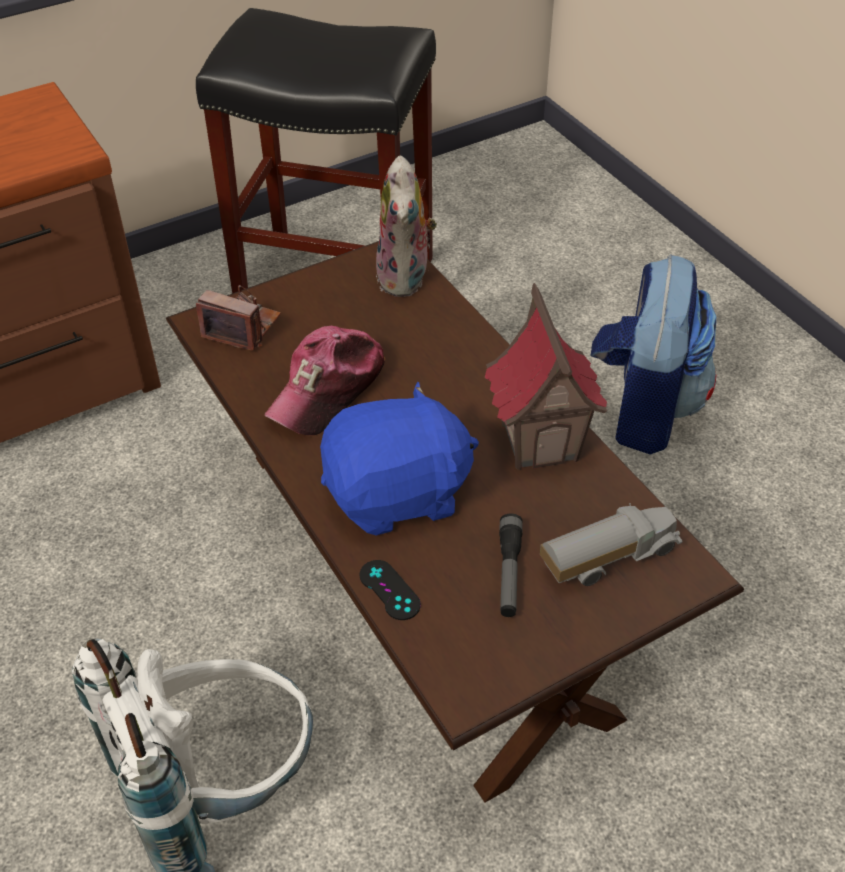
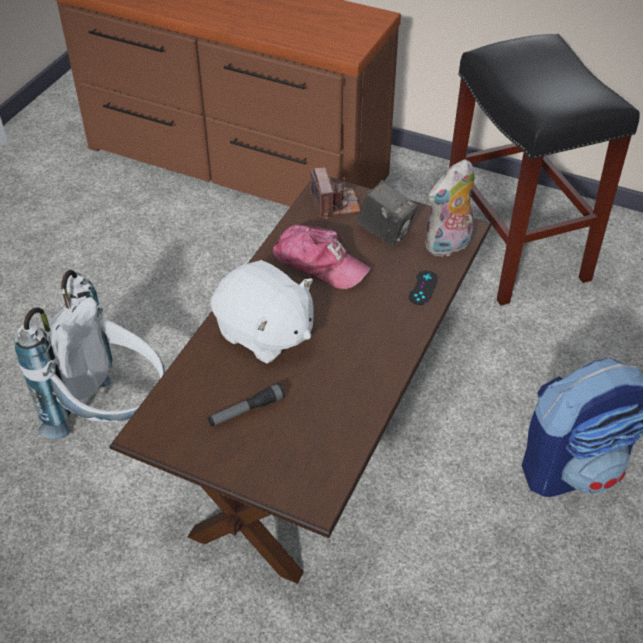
camera: 55 degrees right, 0 degrees up
cap [264,326,386,435] -> cap turned 150 degrees counterclockwise [273,224,371,289]
blue plush toy [320,382,479,536] -> white plush toy [211,260,313,364]
black game controller [359,560,421,620] -> black game controller moved to [409,271,438,305]
toy house [485,283,607,470] -> none
toy truck [540,503,683,586] -> none
none -> camera [357,182,418,246]

